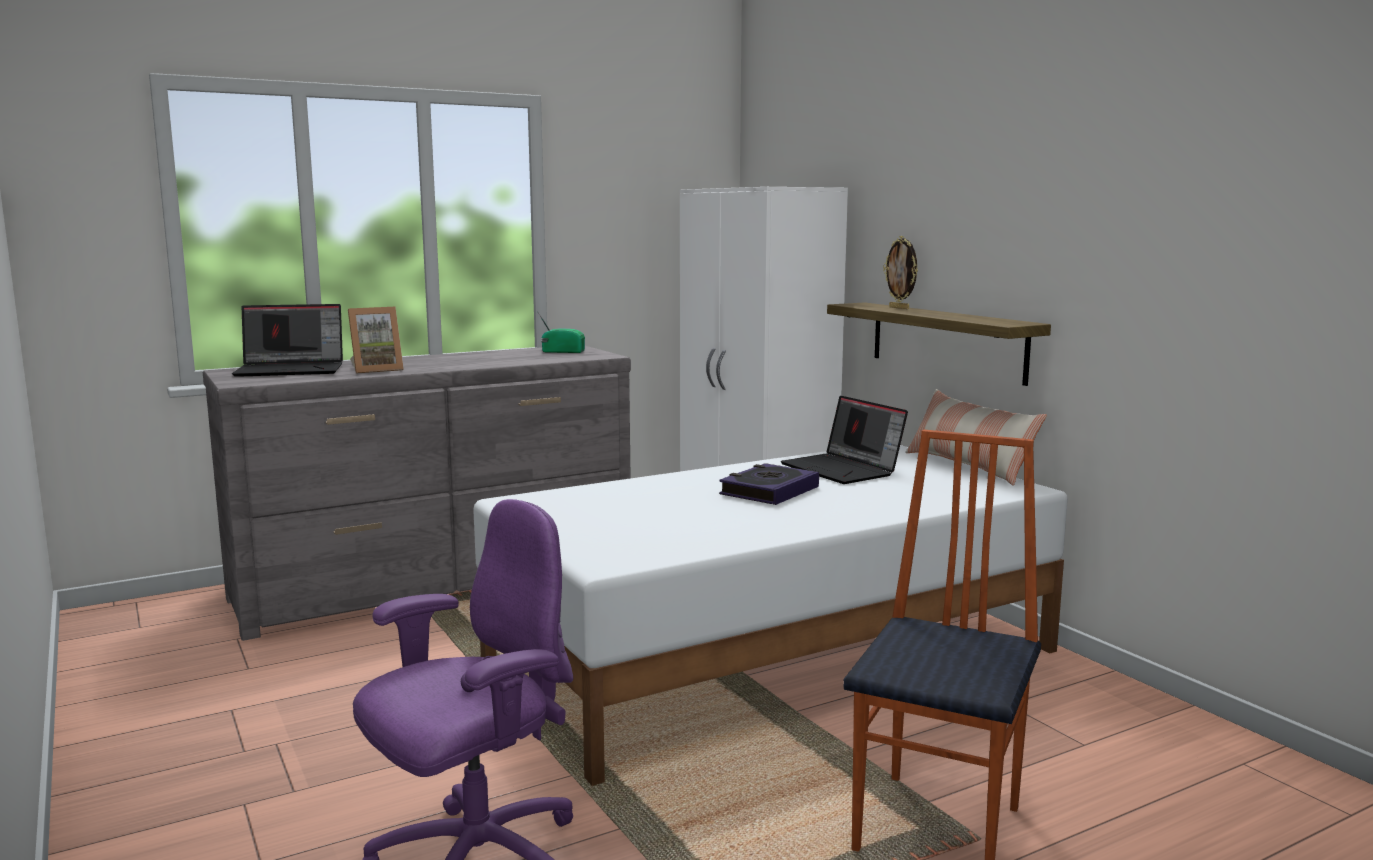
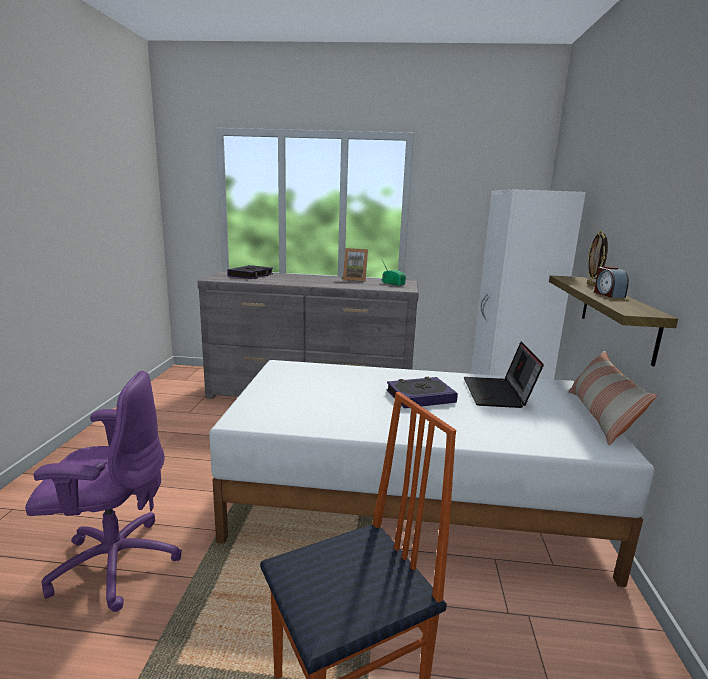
camera: 35 degrees right, 5 degrees up
laptop [232,304,343,377] -> book [227,265,273,279]
picture frame [348,307,404,373] -> picture frame moved to [343,248,368,282]
none -> alarm clock [594,266,629,298]

